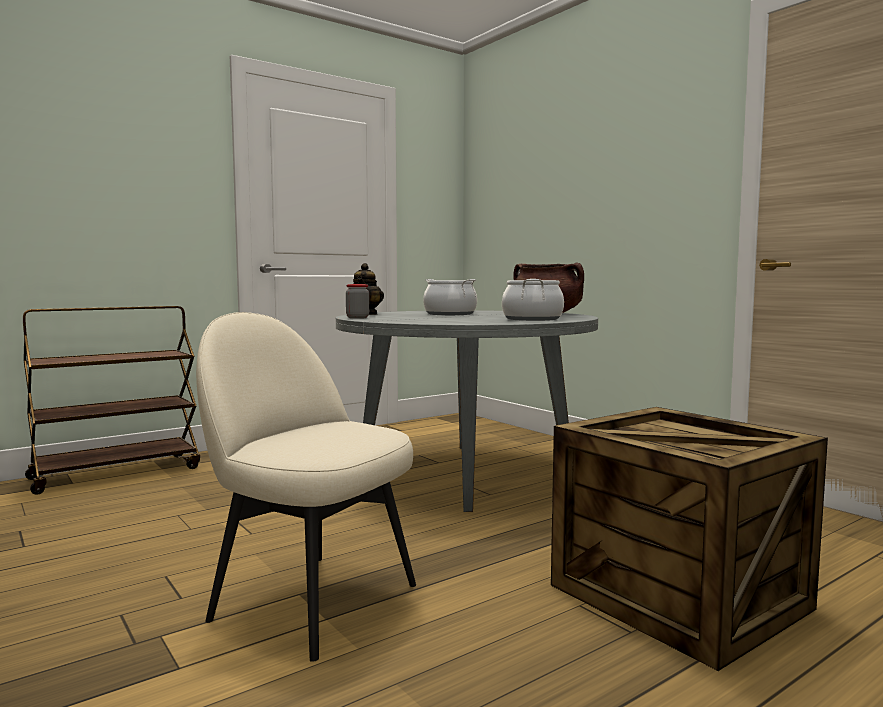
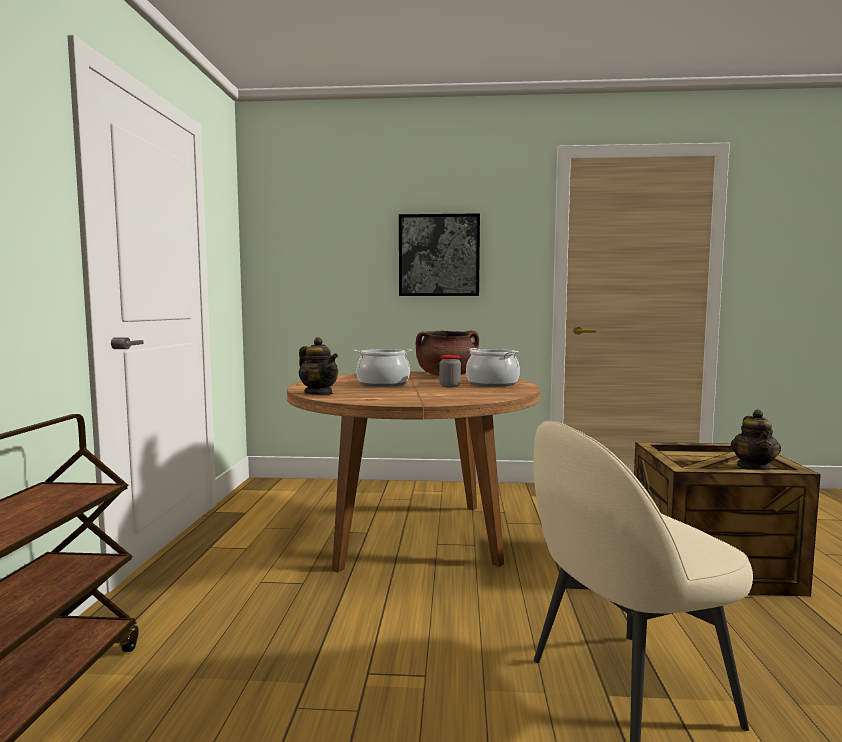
camera: 50 degrees left, 0 degrees up
grey dining table [336,310,598,512] -> brown dining table [287,372,540,572]
jar [346,284,369,319] -> jar moved to [439,355,461,388]
none -> picture [399,213,480,296]
none -> teapot [731,409,781,470]

